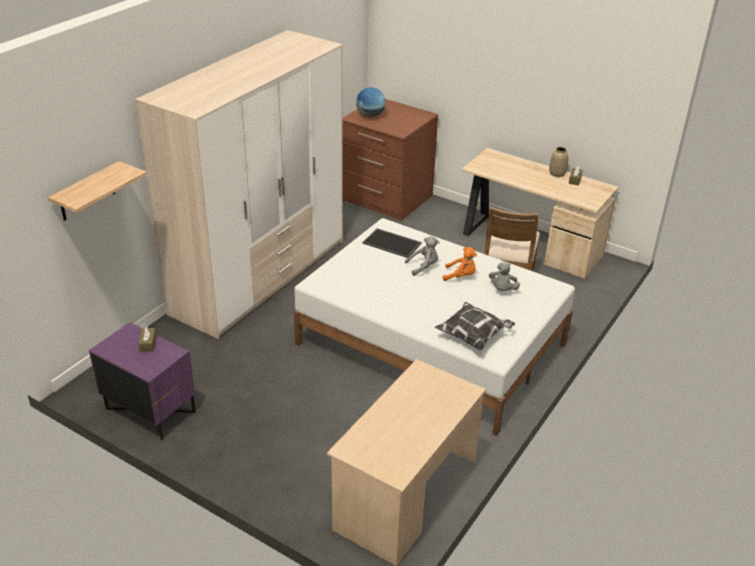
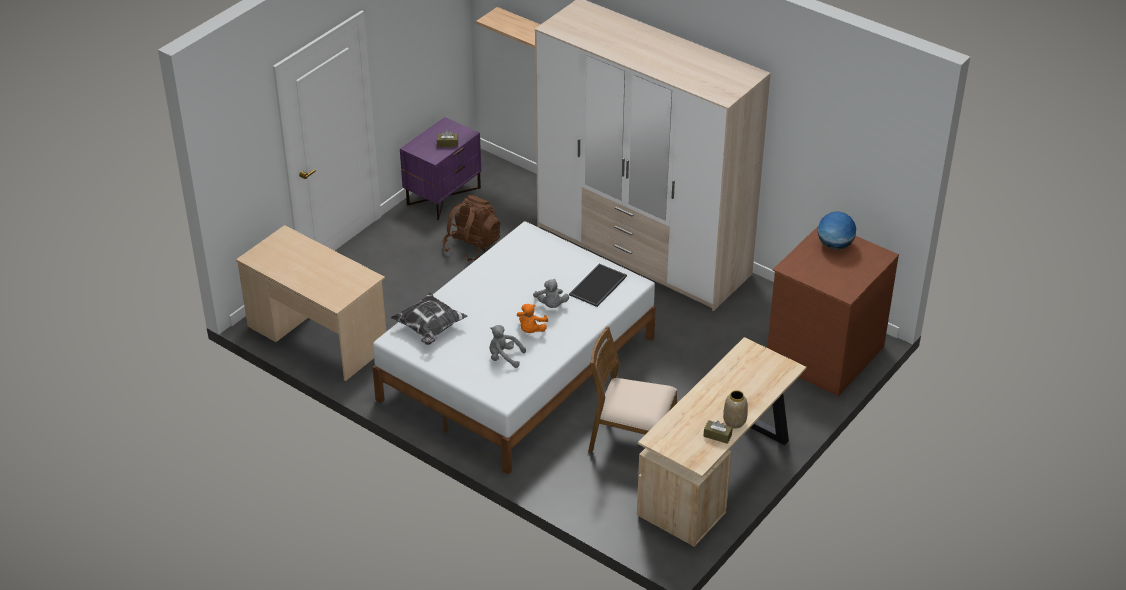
camera: 95 degrees right, 5 degrees up
none -> brown backpack [442,195,500,262]

